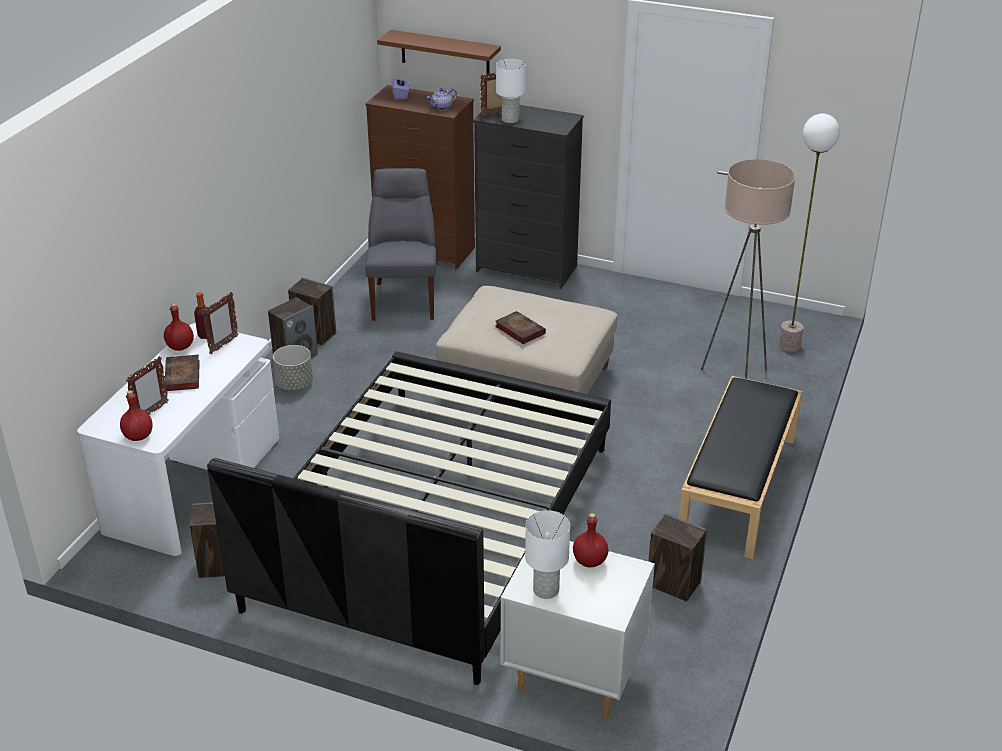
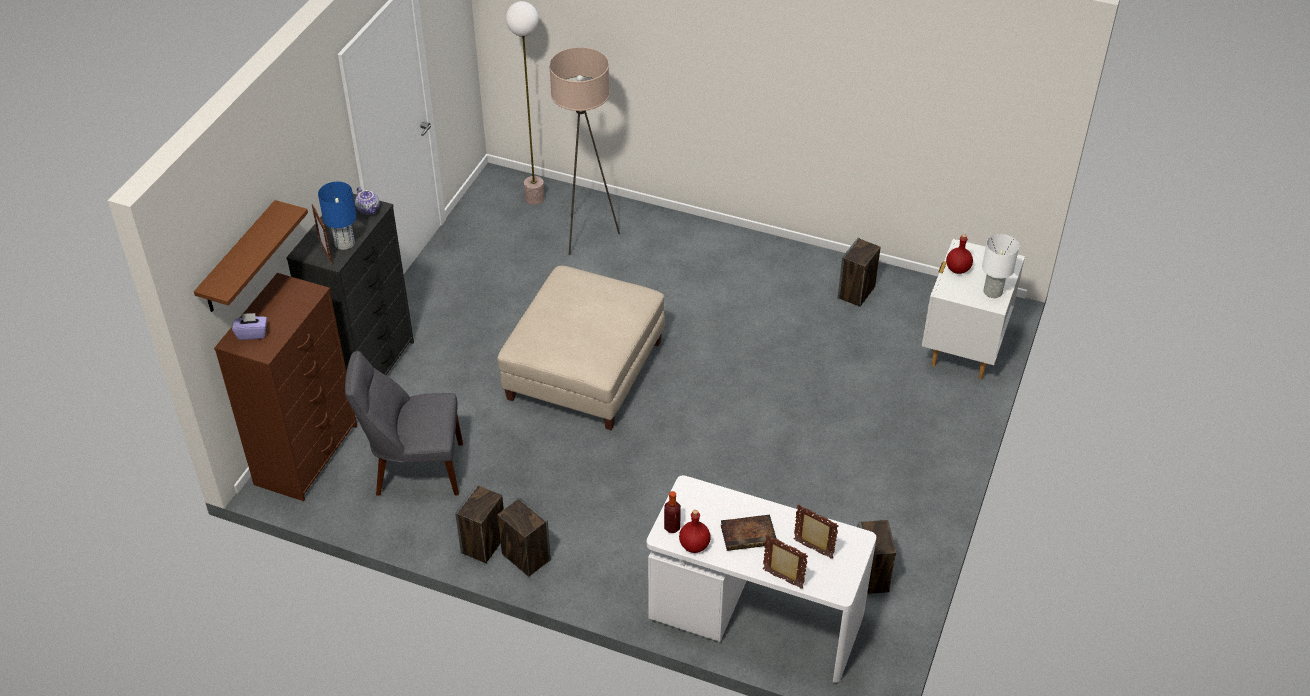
camera: 90 degrees left, 10 degrees up
red bottle [120,390,153,441] -> none
picture frame [202,292,238,354] -> picture frame moved to [763,534,808,589]
black bed [207,351,611,685] -> none
grey planter [273,345,313,390] -> none
teapot [427,88,457,111] -> teapot moved to [355,187,379,215]
book [495,311,546,344] -> none
white table lamp [496,59,526,123] -> blue table lamp [318,182,357,250]
black bench [679,376,802,559] -> none

